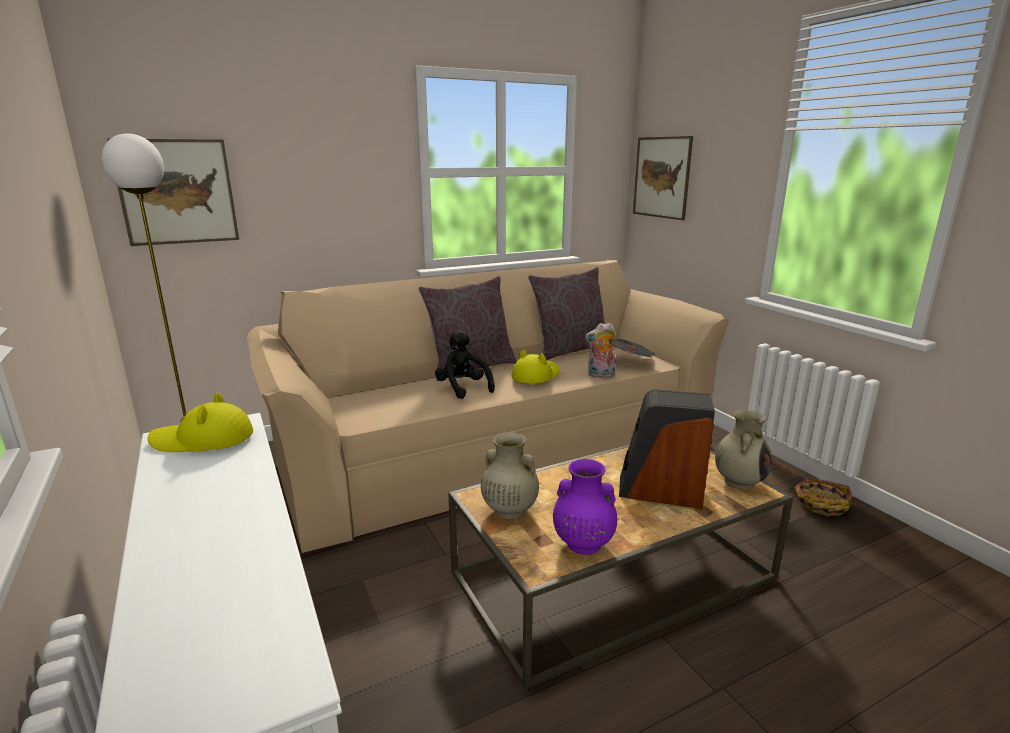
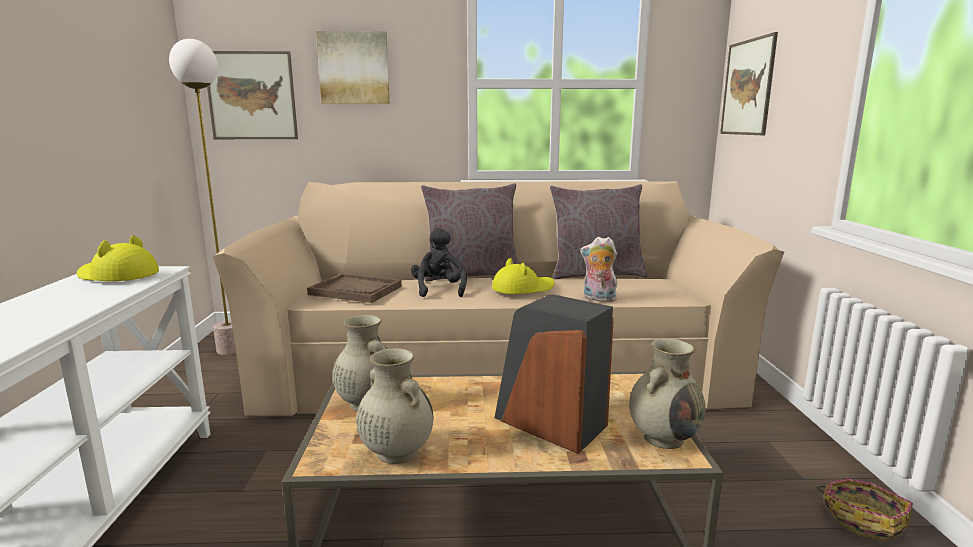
camera: 25 degrees right, 5 degrees down
purple vase [553,459,617,555] -> beige vase [356,348,433,464]
newspaper [613,339,656,357] -> none
none -> brown tray [307,274,402,303]
none -> picture [316,31,390,104]

